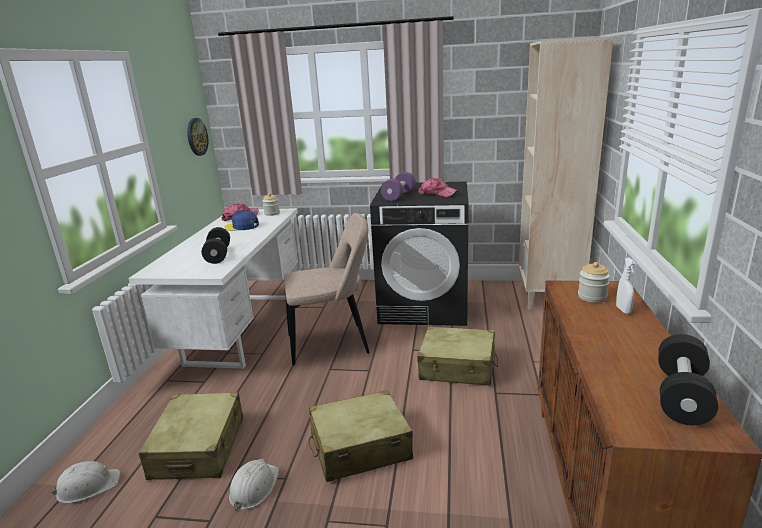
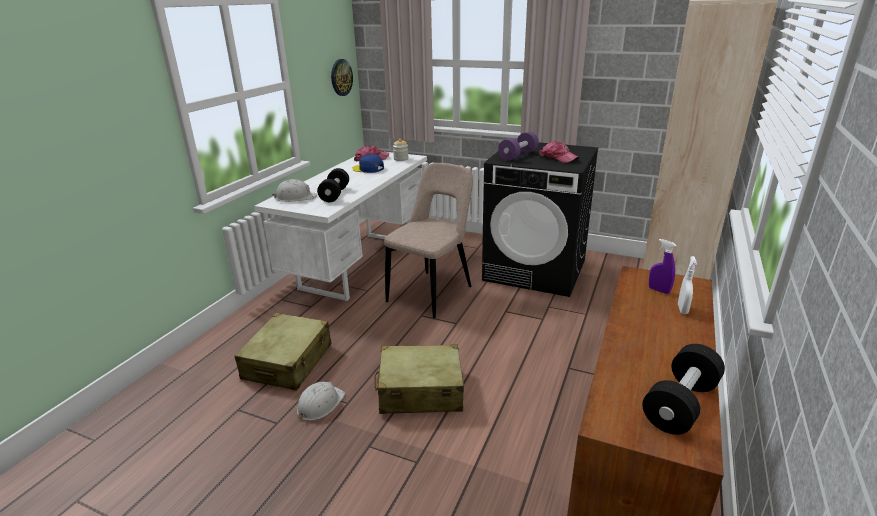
camera: 15 degrees right, 5 degrees up
white hard hat [50,461,121,503] -> white hard hat moved to [272,179,317,202]
beige chair [284,213,370,365] -> beige chair turned 60 degrees counterclockwise [384,163,473,318]
beige suitcase [417,327,498,386] -> none
jar [578,262,610,303] -> purple spray bottle [649,239,676,294]

